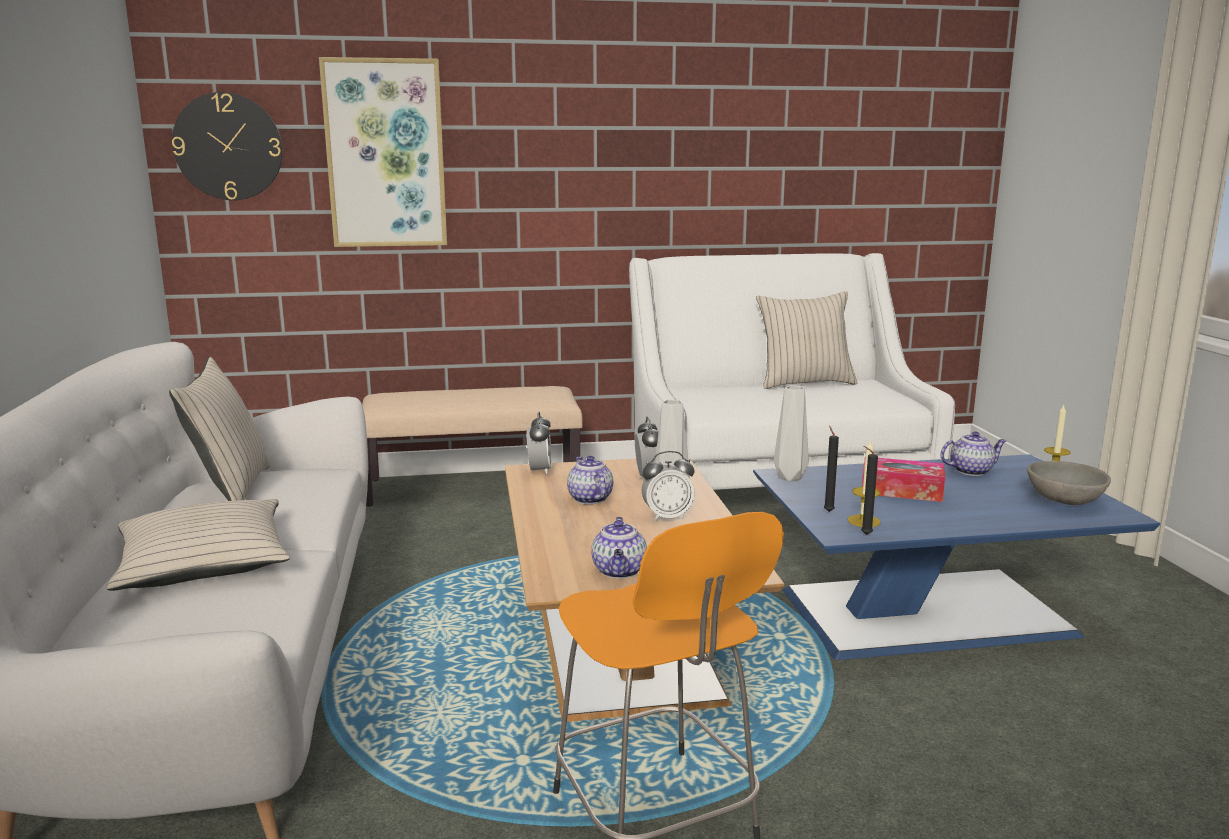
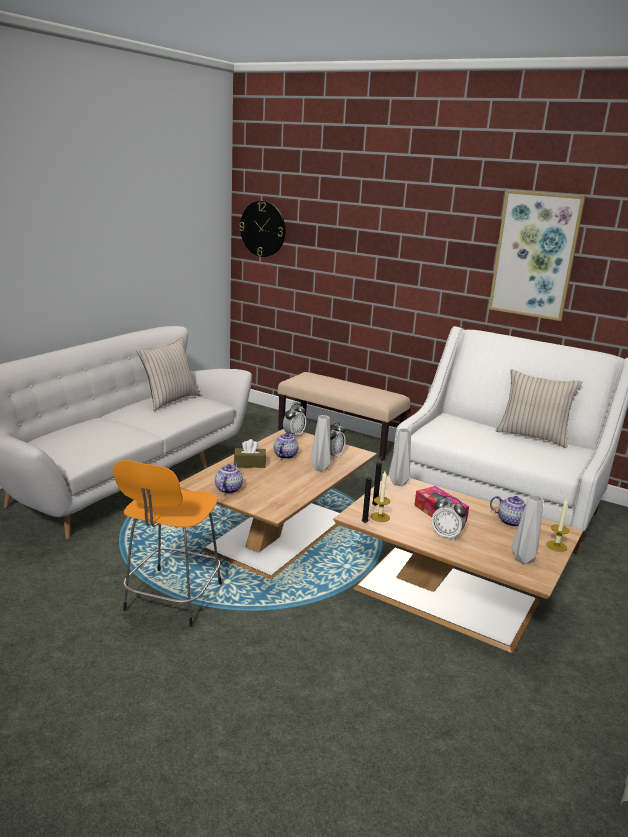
camera: 40 degrees right, 5 degrees up
beige pillow [107,499,290,591] -> none
picture [319,57,447,247] -> picture moved to [488,190,586,321]
teapot [591,517,647,579] -> teapot turned 150 degrees clockwise [215,462,243,494]
alarm clock [642,451,695,522] -> alarm clock moved to [432,496,467,541]
blue coffee table [753,454,1160,660] -> brown coffee table [333,475,583,653]
grey bowl [1027,461,1111,505] -> grey vase [512,495,543,564]
none -> brown tissue box [234,439,266,468]

